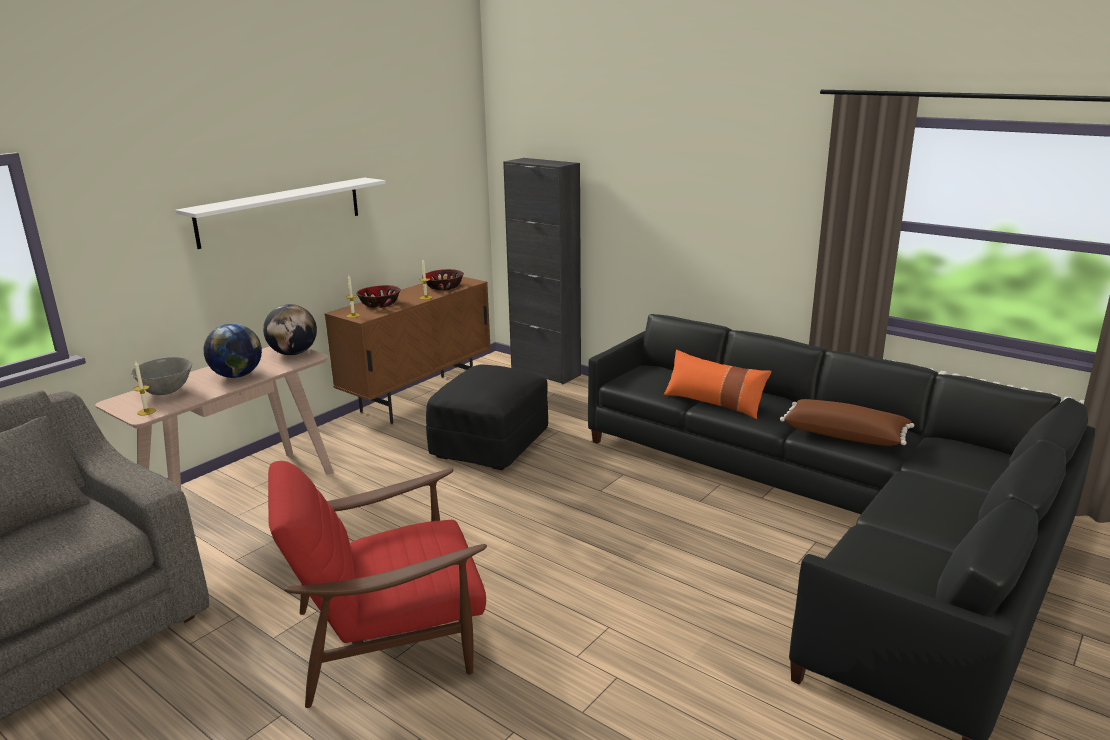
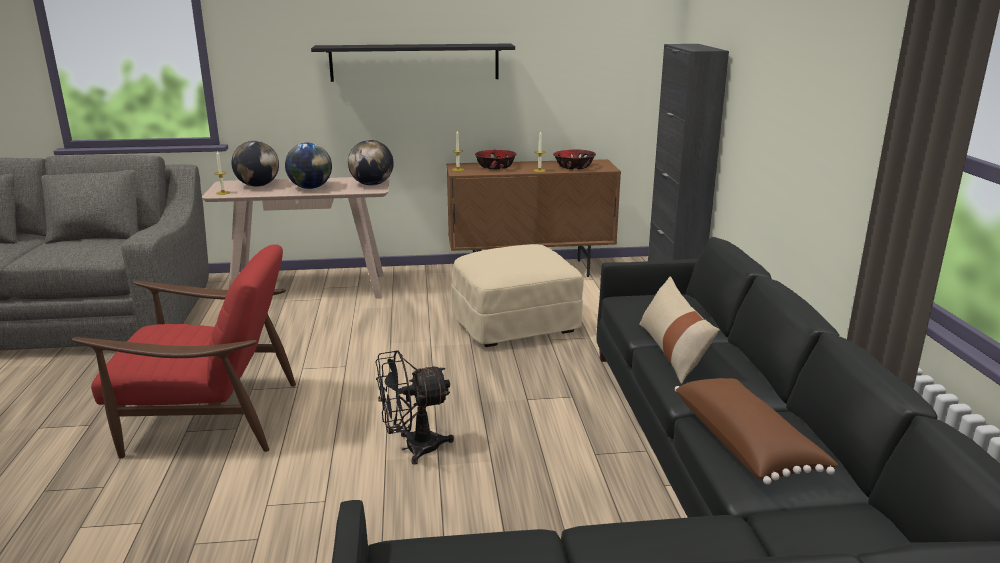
camera: 45 degrees right, 0 degrees up
grey bowl [131,357,192,395] -> globe [231,141,279,187]
white shelf [175,178,386,249] -> black shelf [311,44,515,82]
red armchair [268,461,487,708] -> red armchair turned 150 degrees clockwise [72,244,296,458]
black ottoman [426,364,548,470] -> beige ottoman [452,244,584,347]
orange pillow [664,350,772,419] -> beige pillow [639,277,720,384]
none -> black fan [376,351,454,465]

